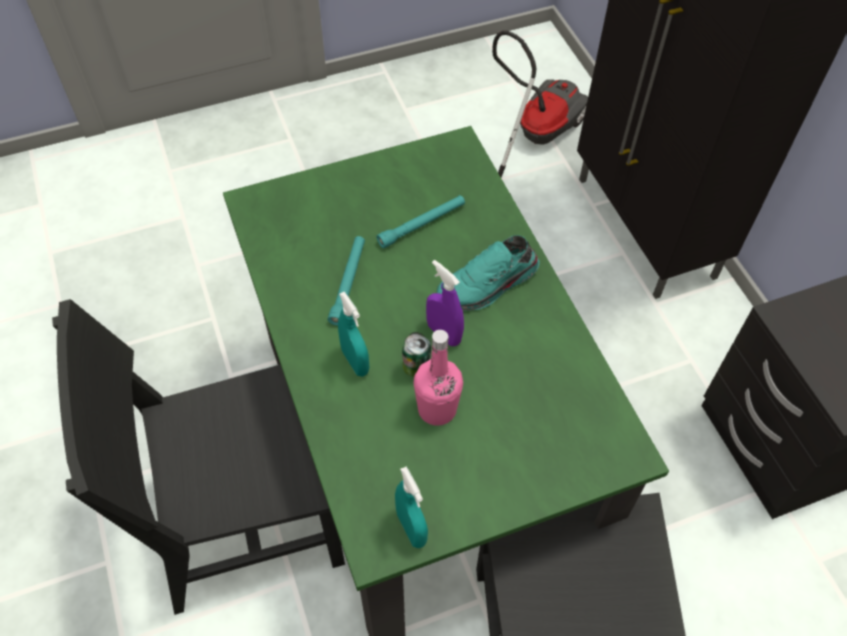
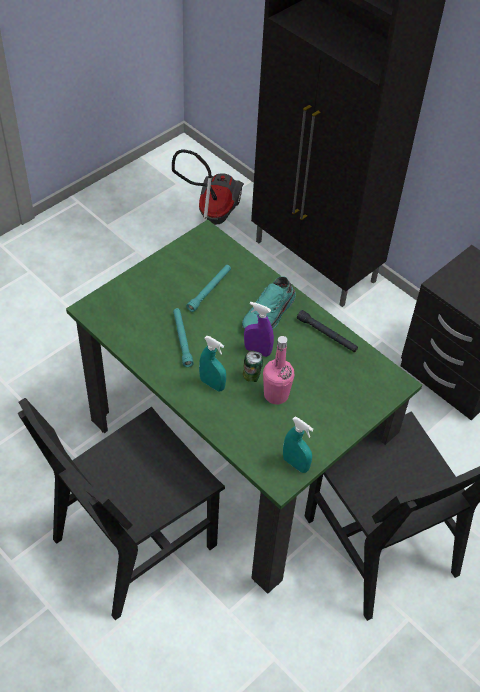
camera: 25 degrees left, 5 degrees down
none -> black flashlight [297,310,358,352]

